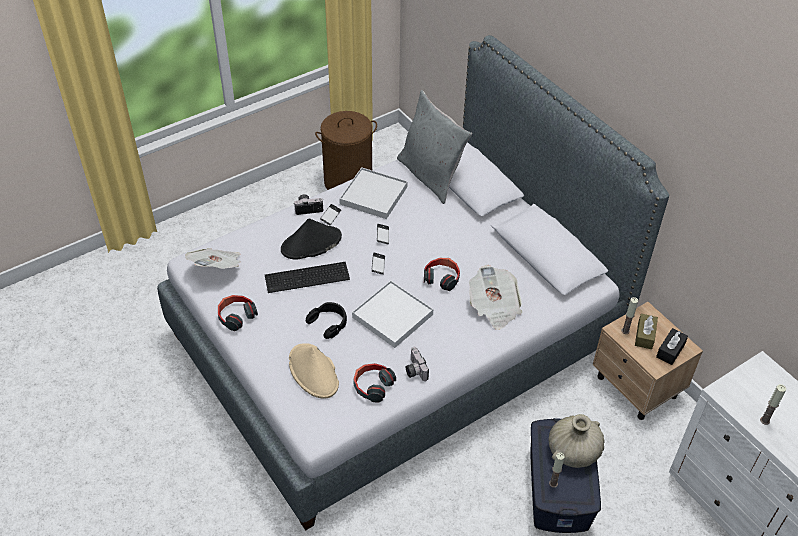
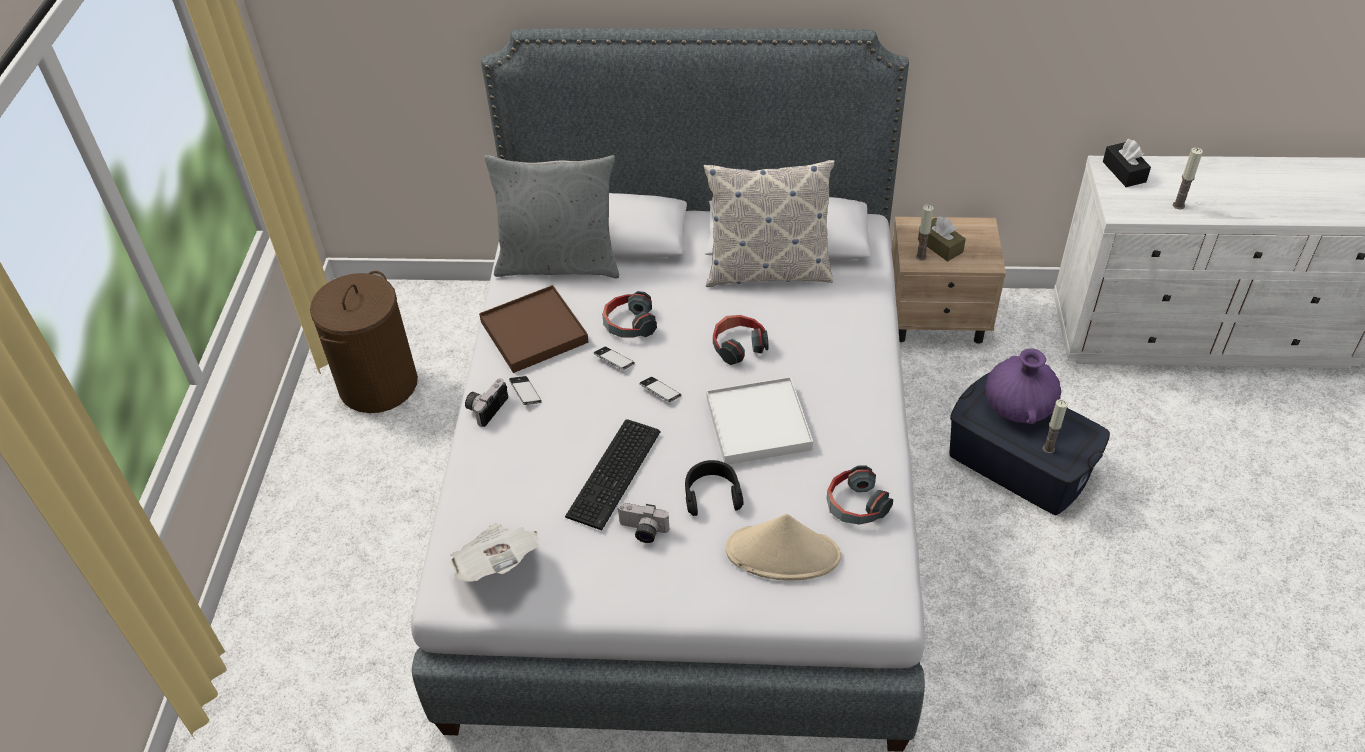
camera: 50 degrees left, 0 degrees up
headphones [218,295,258,331] -> headphones moved to [602,291,657,338]
black hat [281,218,342,260] -> none
white tray [339,167,408,219] -> brown tray [479,285,589,373]
camera [406,347,429,381] -> camera moved to [617,503,669,543]
newspaper [469,265,522,330] -> none
beige vase [549,414,605,468] -> purple vase [985,348,1061,424]
black tissue box [656,328,688,365] -> black tissue box moved to [1103,139,1151,187]
none -> pillow [703,160,835,287]

